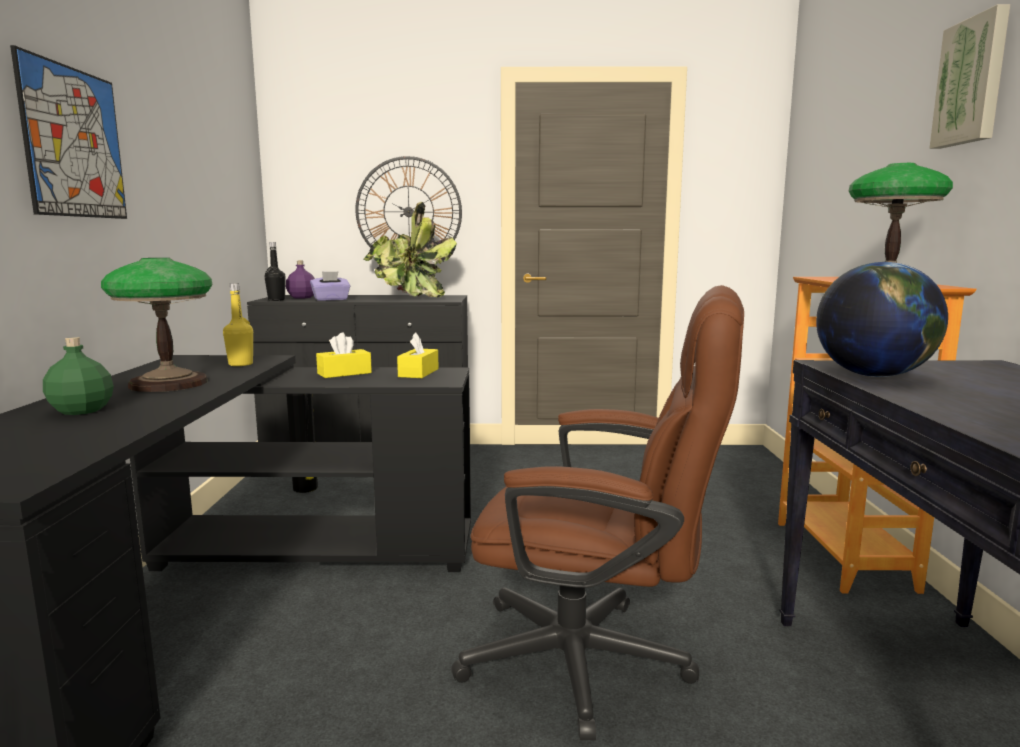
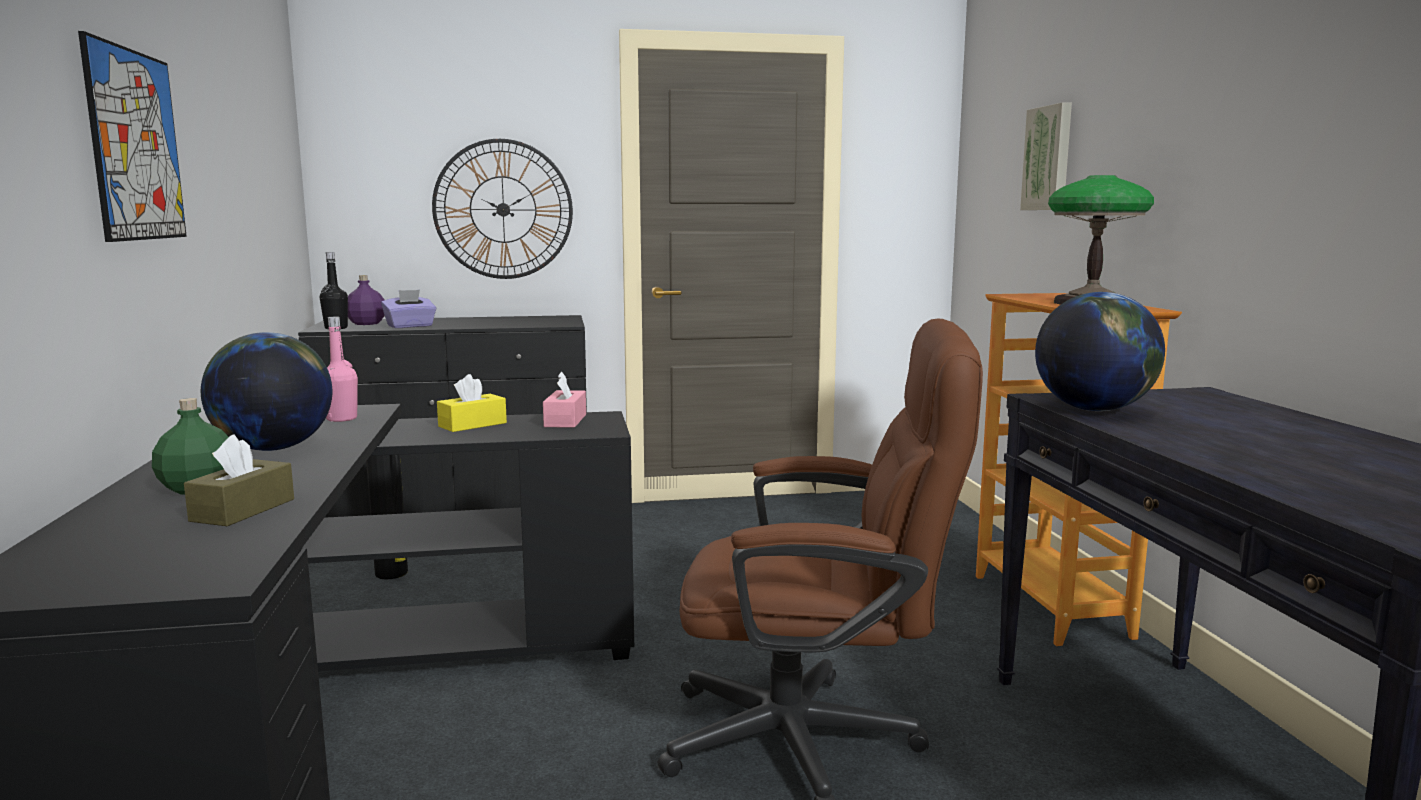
camera: 10 degrees left, 0 degrees up
table lamp [101,258,212,392] -> globe [201,332,332,451]
yellow bottle [223,283,253,366] -> pink bottle [326,317,358,422]
potted plant [363,202,457,298] -> none
yellow tissue box [397,333,439,378] -> pink tissue box [543,371,586,428]
picture [929,4,1010,149] -> picture moved to [1020,102,1072,210]
none -> brown tissue box [184,434,294,526]

